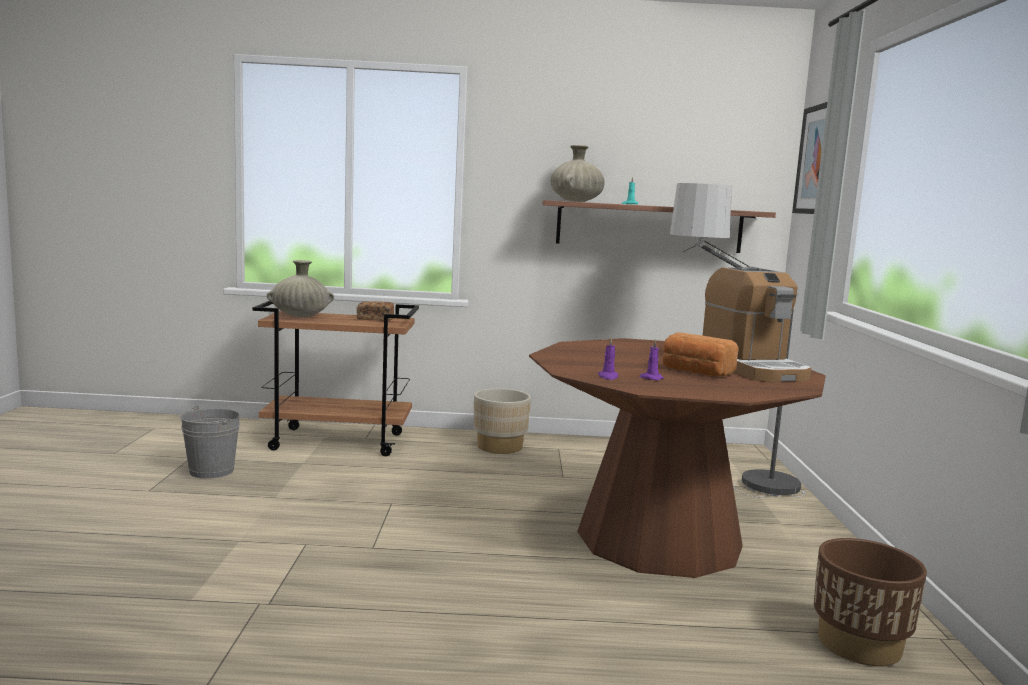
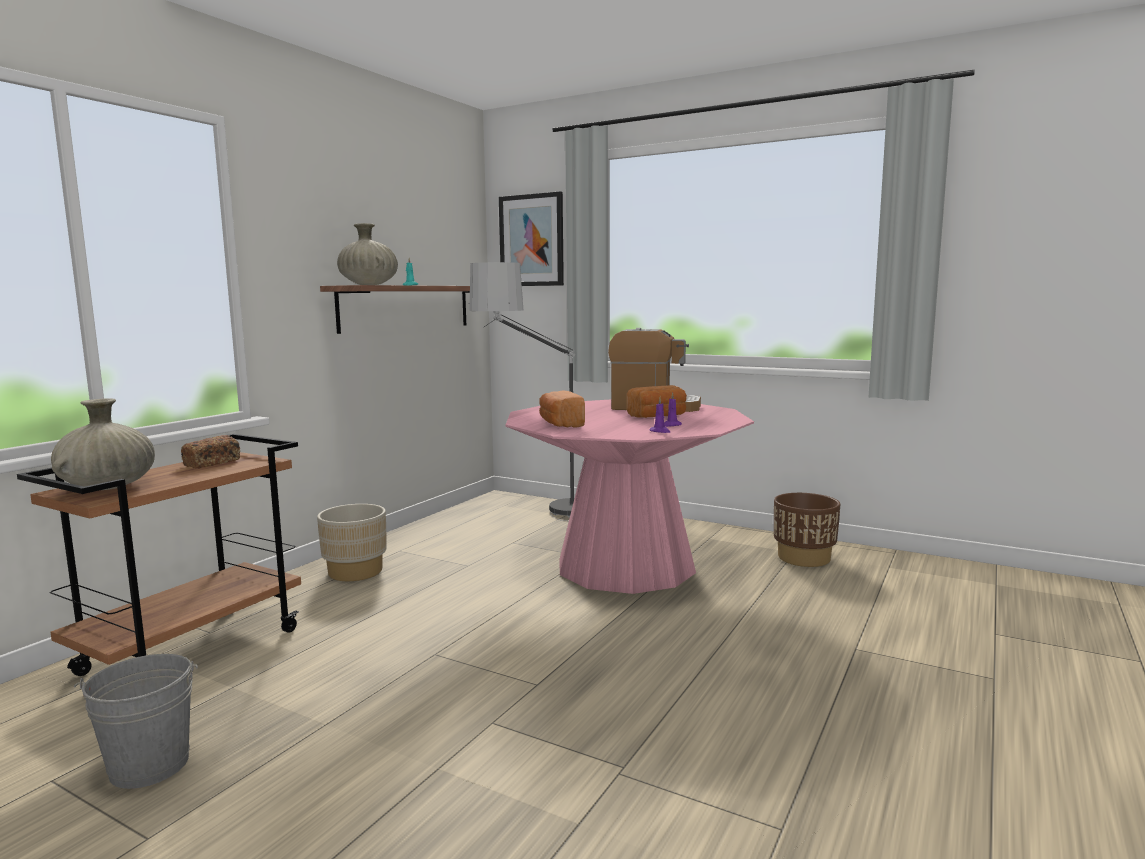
camera: 60 degrees left, 0 degrees up
brown dining table [529,338,826,578] -> pink dining table [506,400,754,594]
none -> bread [539,390,585,428]

